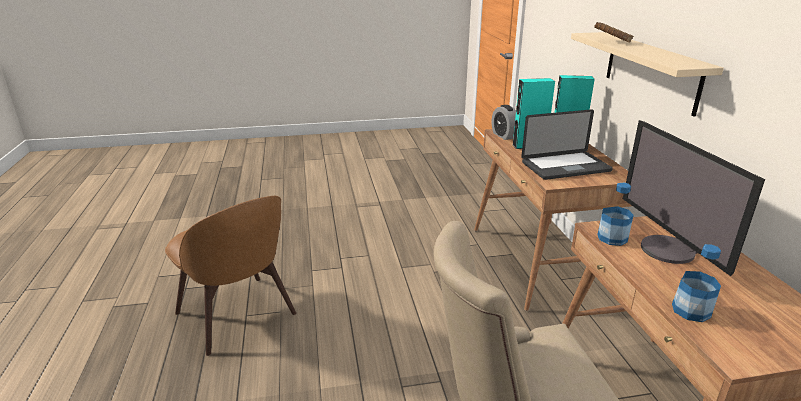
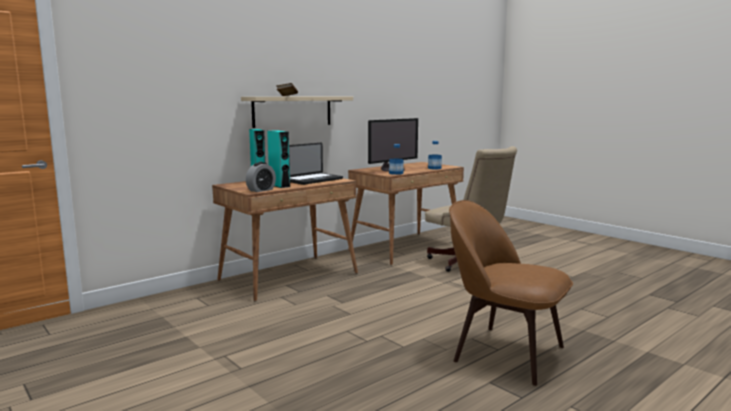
camera: 120 degrees left, 15 degrees down
brown chair [165,196,296,356] -> brown chair turned 75 degrees counterclockwise [449,200,573,386]
laptop [521,109,613,180] -> laptop turned 90 degrees clockwise [289,143,343,185]

